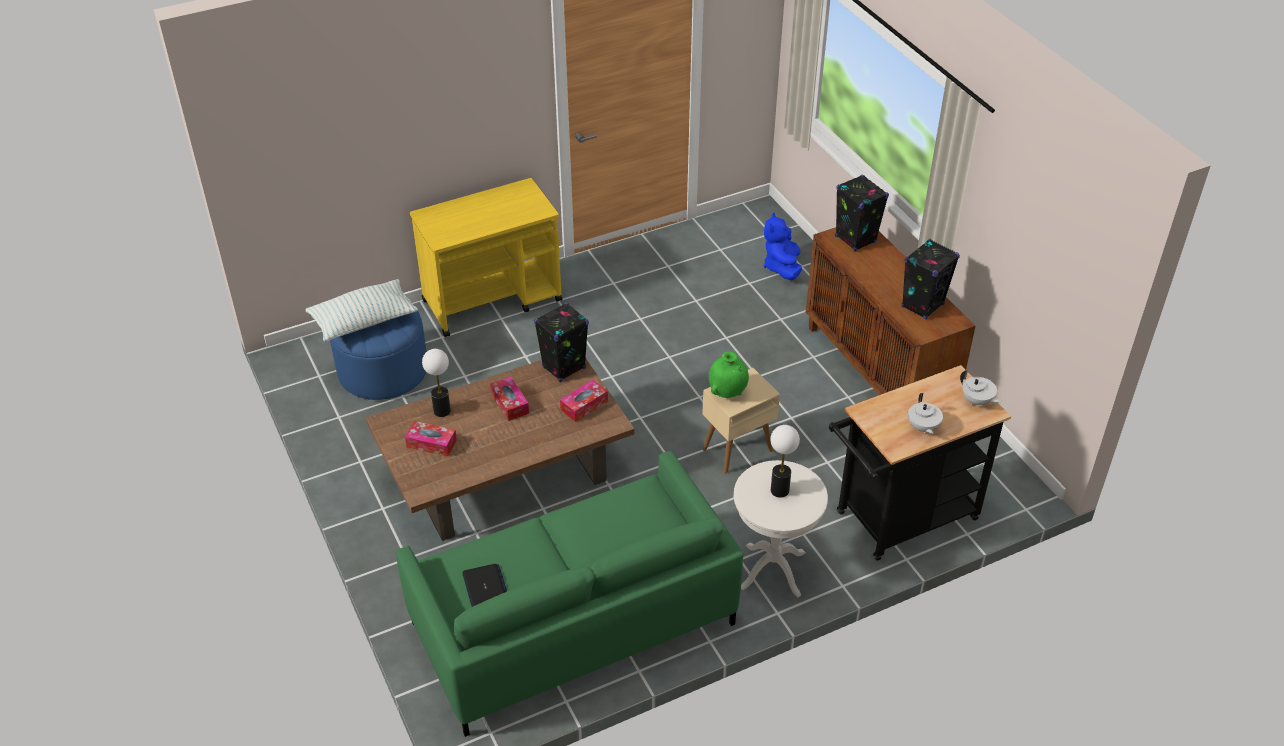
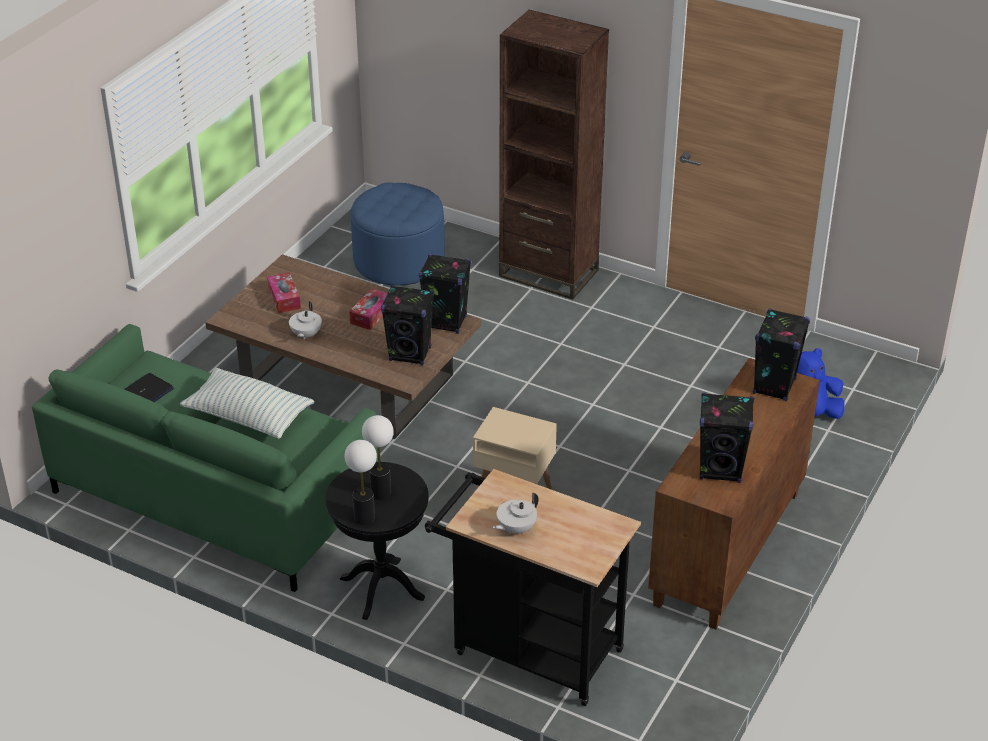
camera: 55 degrees right, 5 degrees down
pillow [306,279,418,342] -> pillow moved to [180,368,314,439]
yellow cart [410,178,562,337] -> brown bookcase [499,10,609,300]
table lamp [422,349,451,417] -> table lamp moved to [345,440,377,525]
tissue box [560,380,608,422] -> black speaker [381,285,434,365]
green vase [709,351,749,398] -> none
white side table [734,460,828,598] -> black side table [325,462,429,620]
white teapot [960,370,1002,406] -> white teapot moved to [289,302,322,340]

